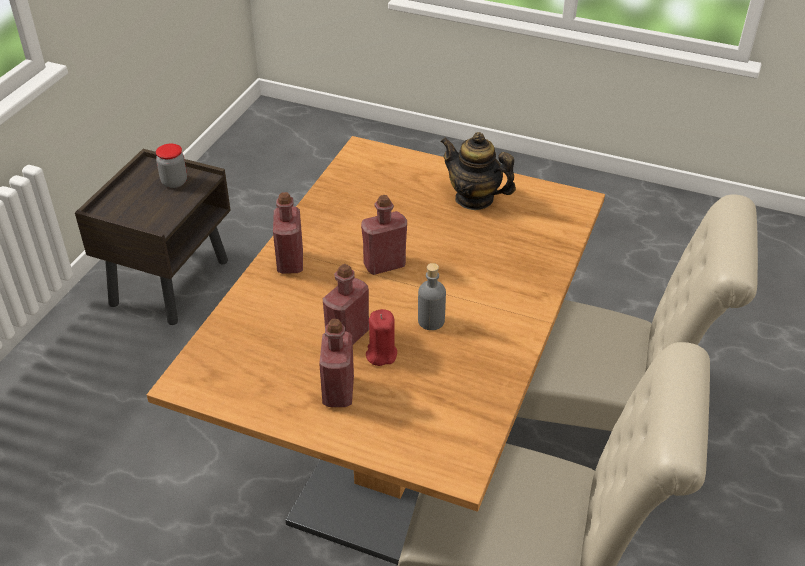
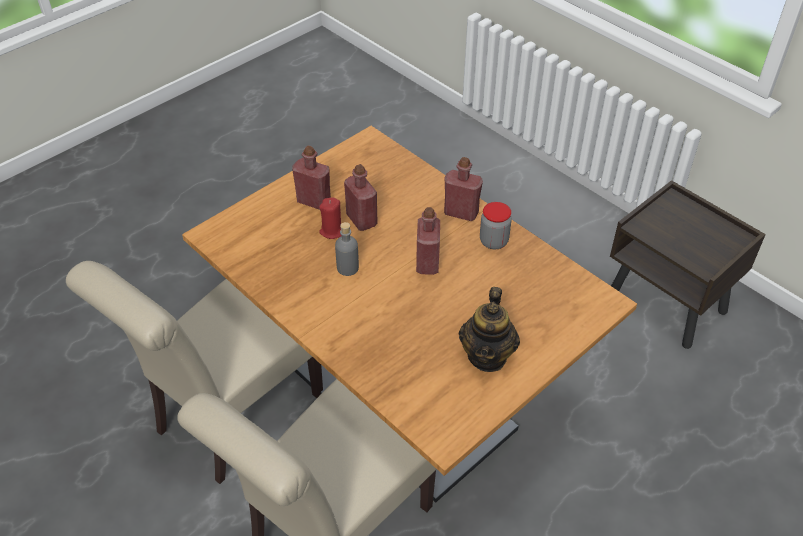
camera: 115 degrees right, 5 degrees up
jar [156,144,187,188] -> jar moved to [480,202,512,249]
teapot [441,132,516,210] -> teapot turned 135 degrees clockwise [459,287,520,372]

